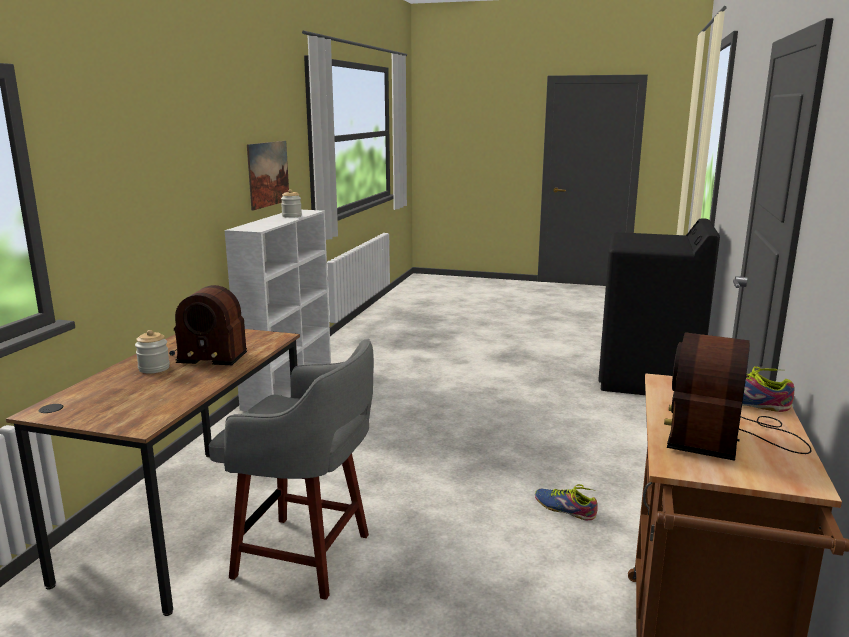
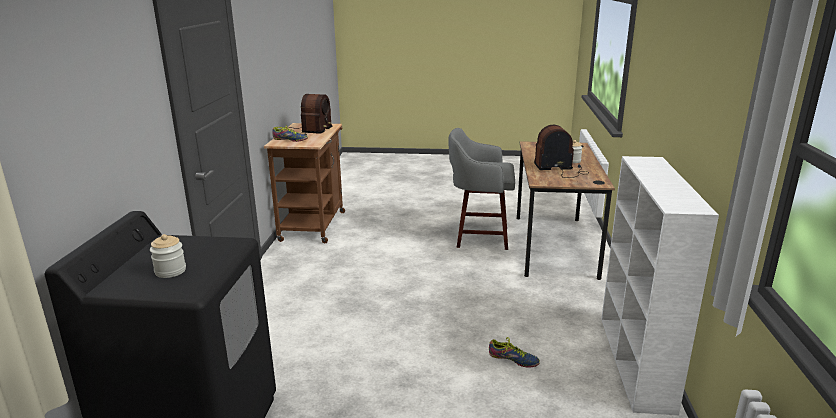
camera: 170 degrees right, 5 degrees up
picture [247,141,289,211] -> none
jar [281,189,302,218] -> jar moved to [150,234,186,278]
shoe [535,484,598,520] -> shoe moved to [489,337,540,368]

